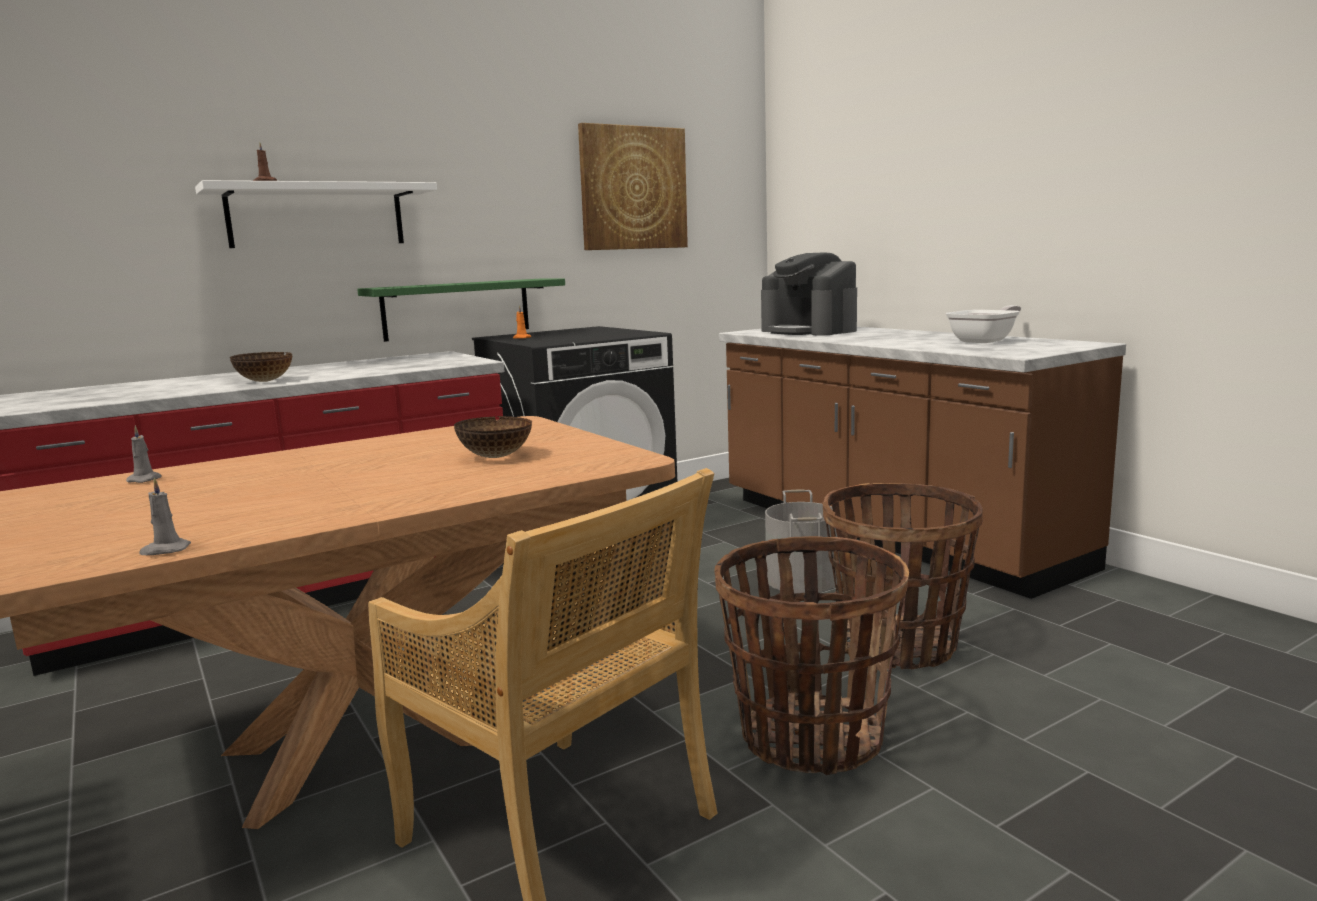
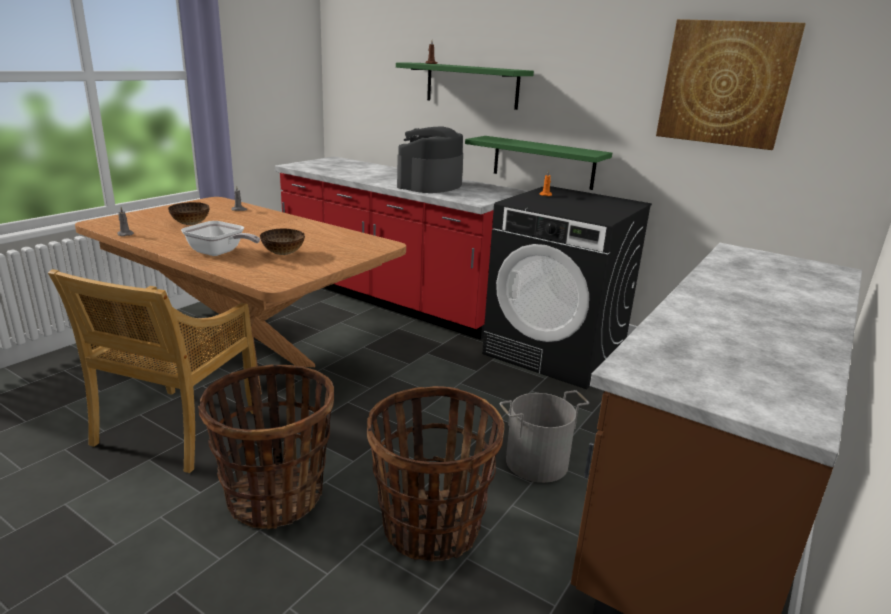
camera: 65 degrees right, 10 degrees up
white shelf [195,180,437,248] -> green shelf [396,62,534,110]
bowl [230,352,292,382] -> bowl moved to [168,202,210,225]
coffee machine [761,252,857,335] -> coffee machine moved to [397,126,463,193]
frying pan [946,305,1021,343] -> frying pan moved to [181,221,260,256]

